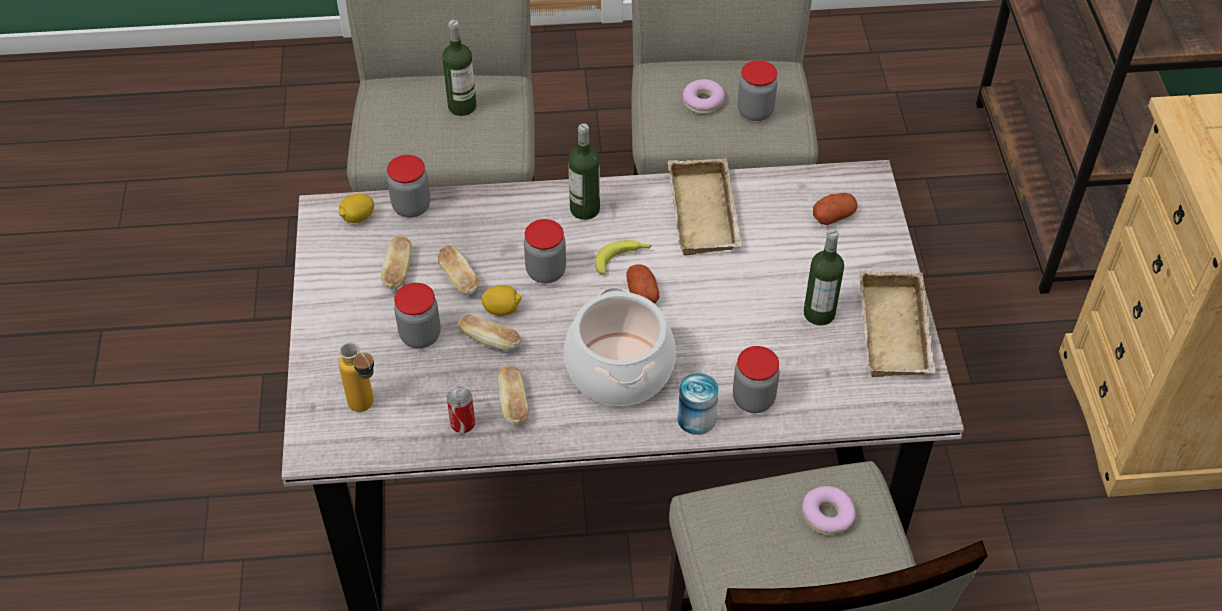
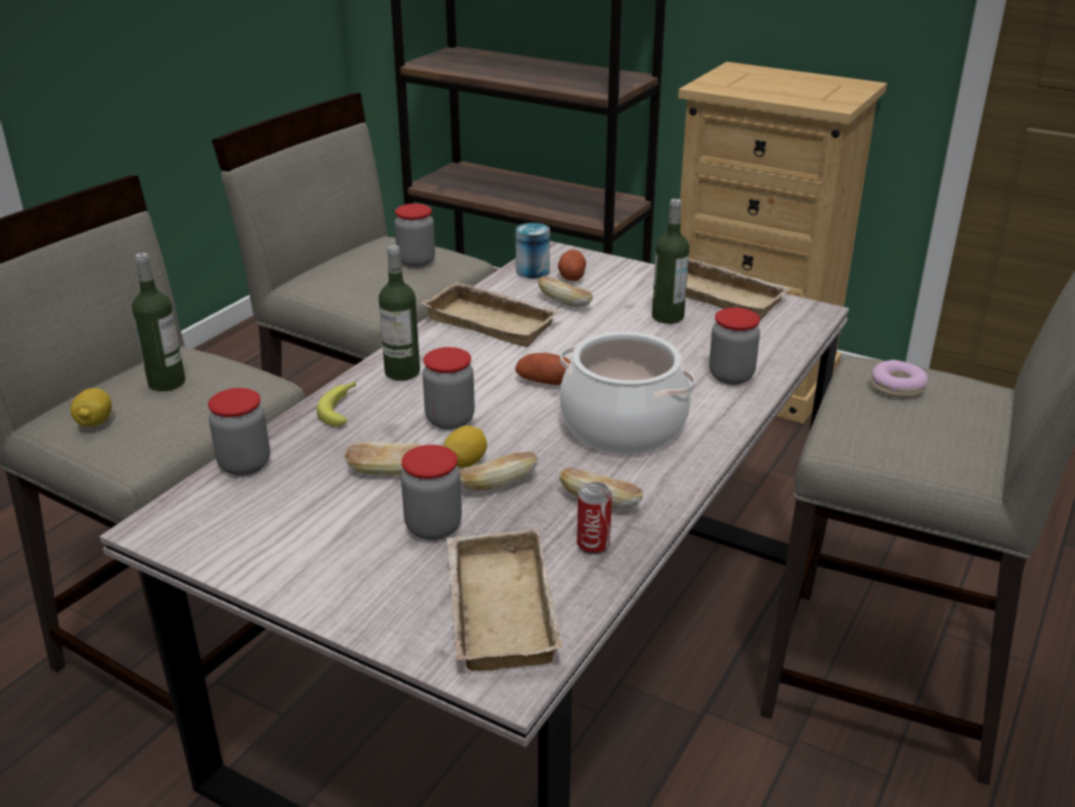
camera: 55 degrees left, 20 degrees down
lemon [338,194,374,223] -> lemon moved to [70,388,112,427]
bottle [339,342,374,412] -> beige tray [447,529,563,671]
bread [381,237,412,289] -> bread moved to [538,276,593,307]
banana [595,240,652,274] -> banana moved to [317,381,356,427]
can [677,373,719,435] -> can moved to [515,223,550,279]
donut [683,79,725,114] -> none

